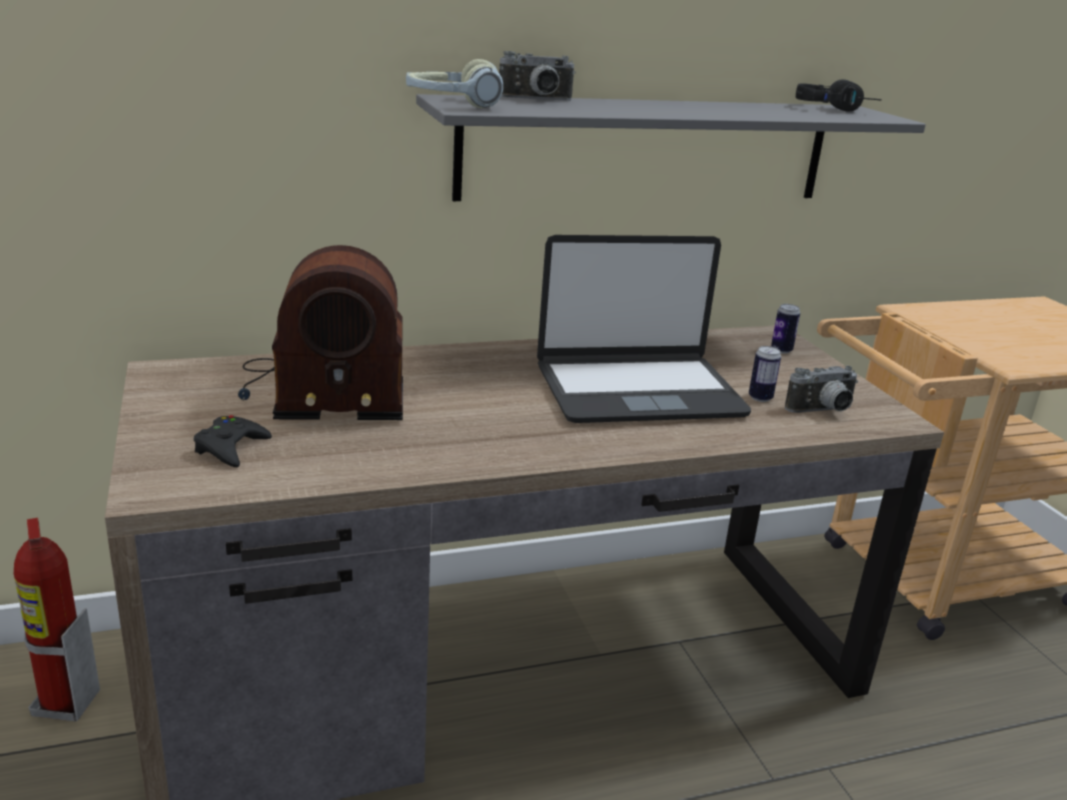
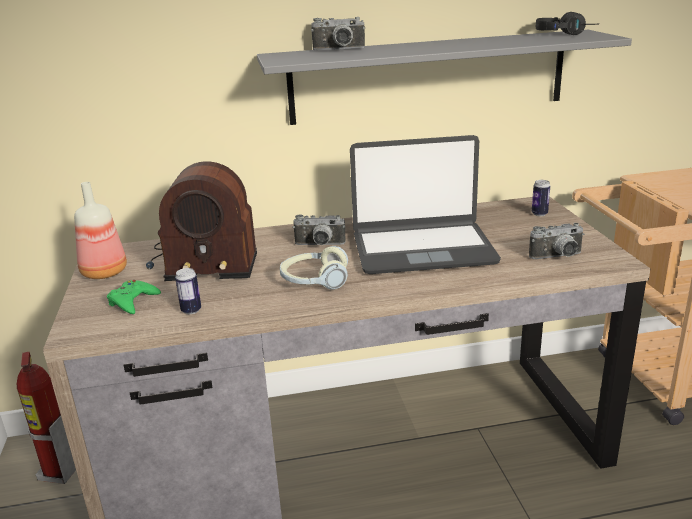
camera: 10 degrees right, 0 degrees up
black game controller [194,415,272,467] -> green game controller [107,280,161,314]
headphones [406,59,503,108] -> headphones moved to [280,246,348,290]
can [749,346,781,402] -> can moved to [175,268,201,314]
none -> bottle [74,182,127,279]
none -> camera [293,214,345,245]

